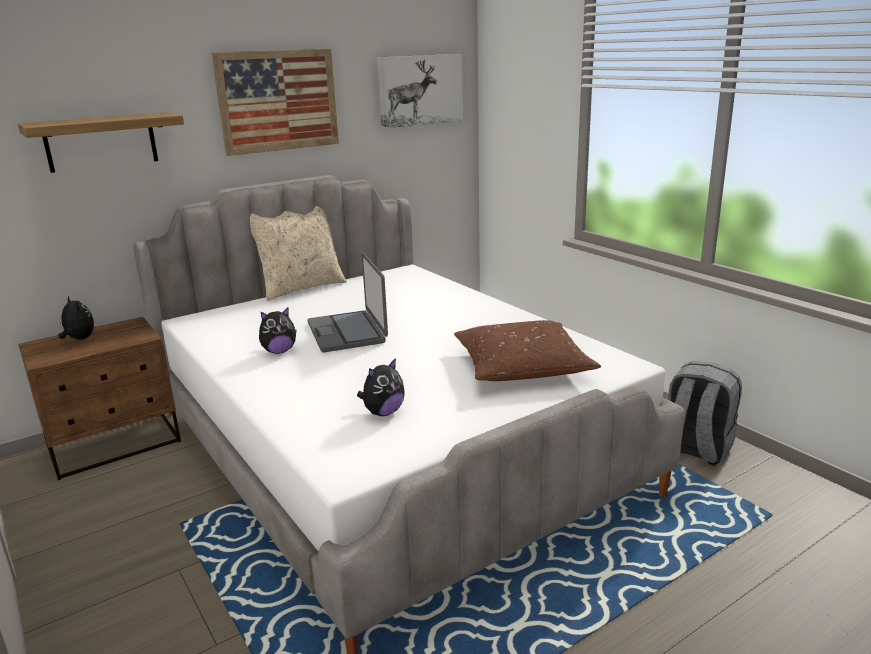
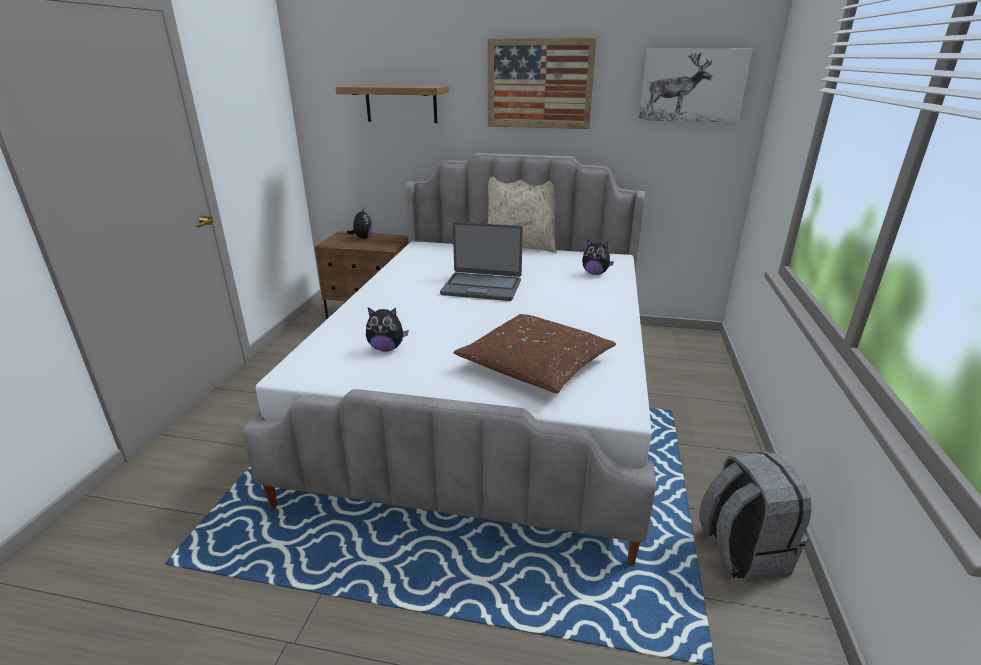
camera: 45 degrees right, 5 degrees up
plush toy [259,308,297,354] -> plush toy moved to [582,239,614,275]
laptop [307,253,388,352] -> laptop turned 105 degrees counterclockwise [440,222,523,301]

